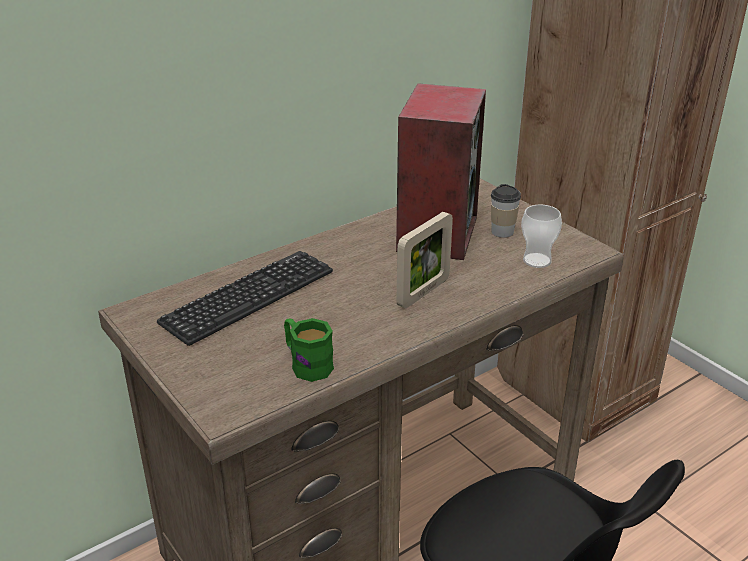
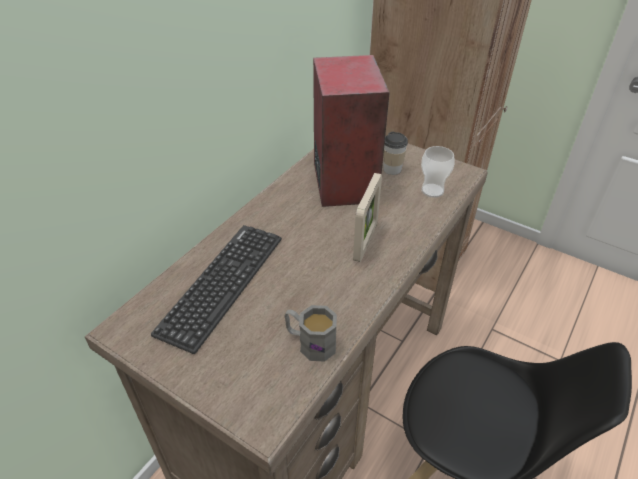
camera: 20 degrees left, 10 degrees up
green mug [284,318,334,382] -> grey mug [285,305,337,362]

